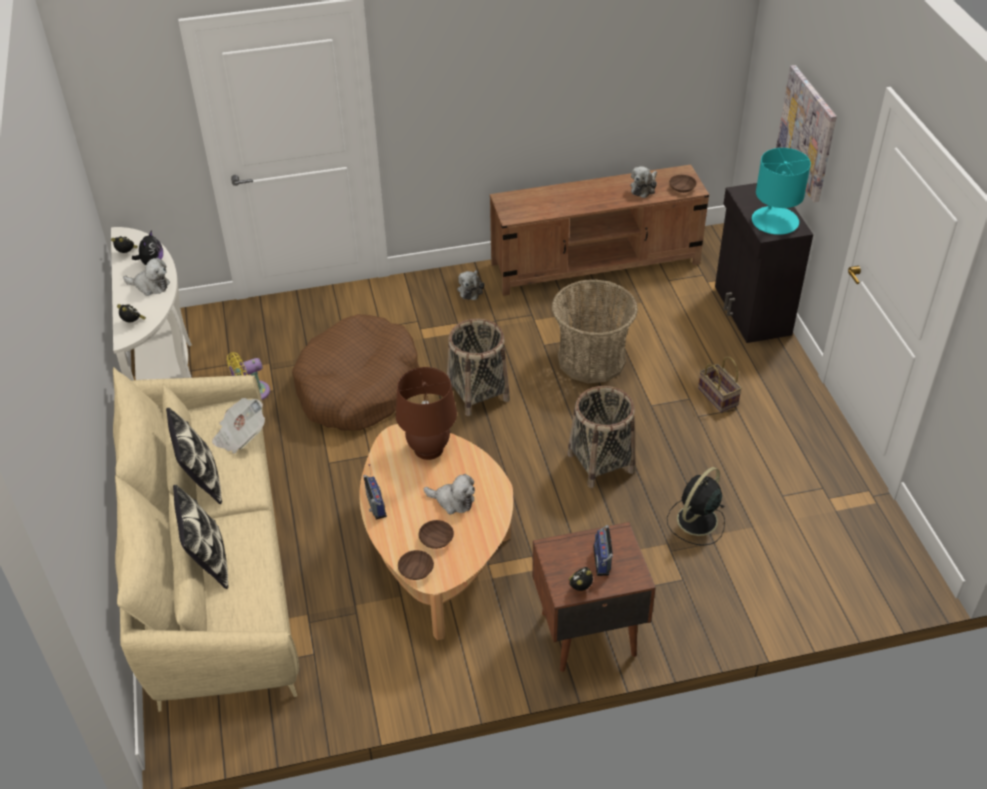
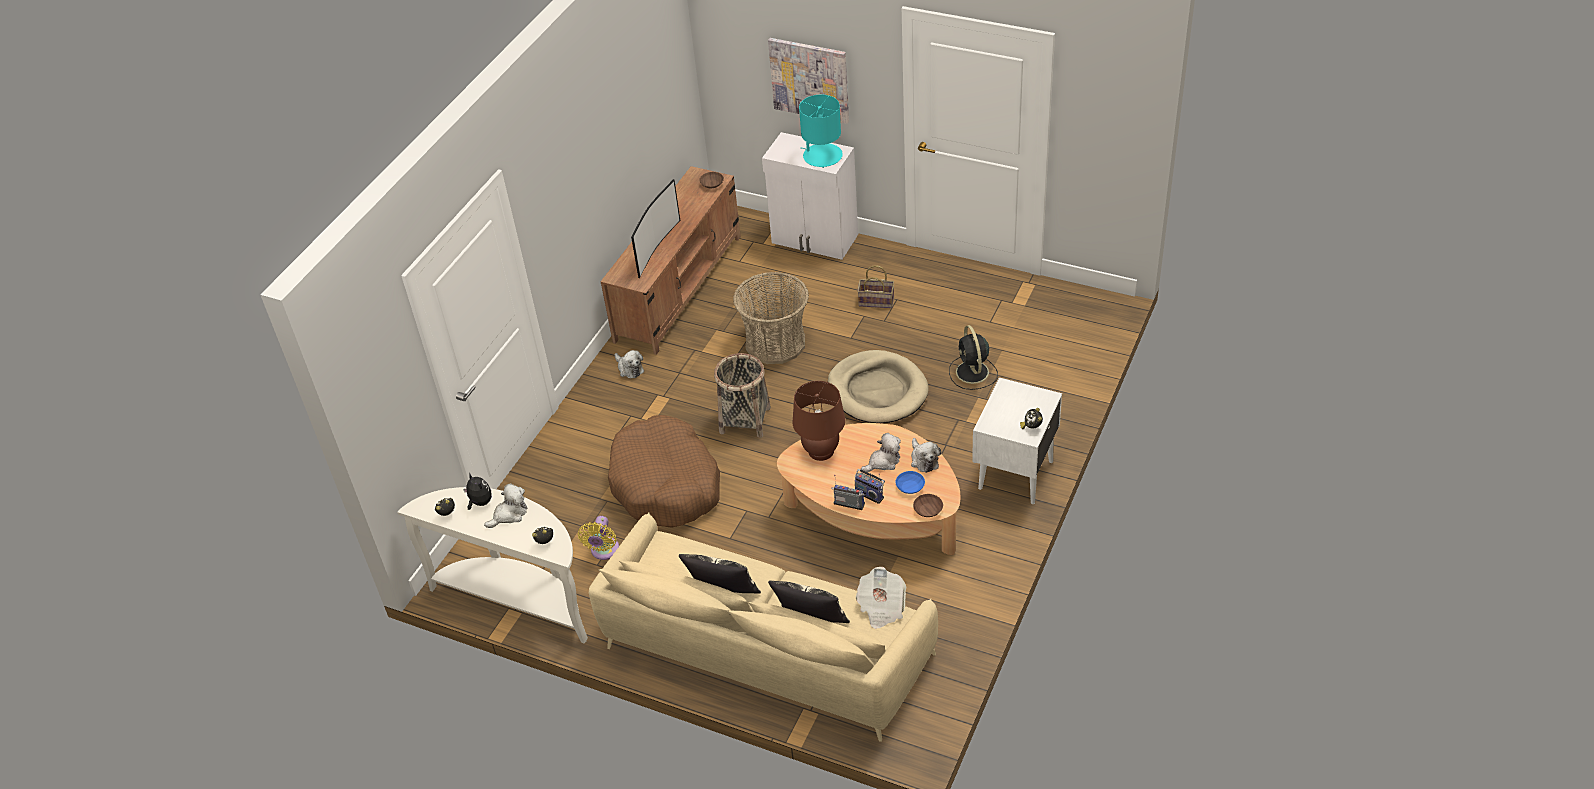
camera: 50 degrees left, 0 degrees up
newspaper [212,398,265,454] -> newspaper moved to [856,567,906,629]
brown bowl [418,520,454,549] -> blue bowl [895,471,925,494]
brown nightstand [532,522,656,672] -> white nightstand [972,378,1062,504]
basket [567,386,635,488] -> beige dog bed [828,350,928,423]
radio [593,525,613,576] -> radio moved to [855,469,885,504]
plush toy [631,166,657,198] -> plush toy moved to [911,438,941,473]
black cabinet [715,183,813,343] -> white cabinet [762,132,858,260]
none -> television [631,179,680,278]

